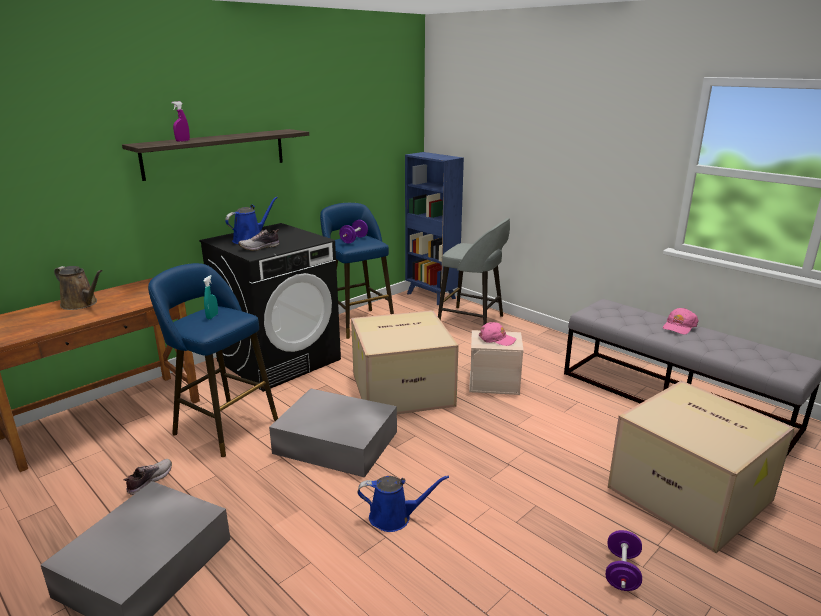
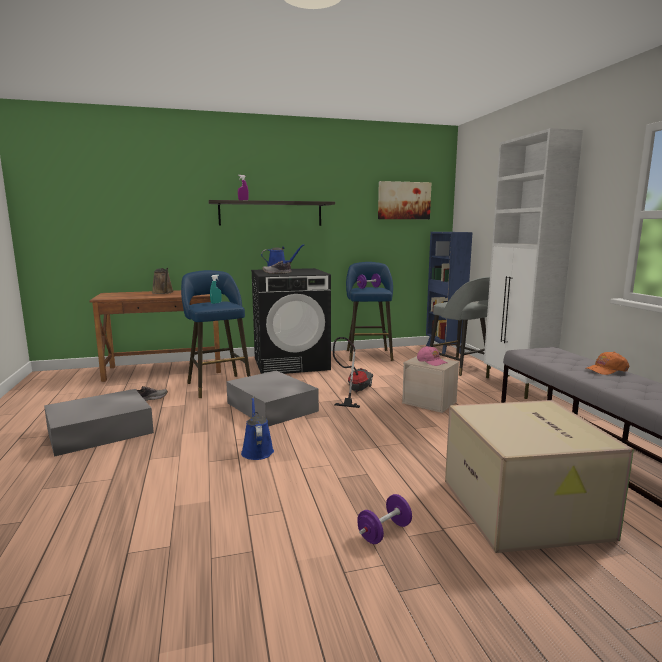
camera: 30 degrees right, 10 degrees down
cardboard box [351,310,459,414] -> vacuum cleaner [333,337,373,408]
blue watering can [357,475,449,532] -> blue watering can turned 135 degrees counterclockwise [241,397,274,460]
pink cap [663,308,699,334] -> orange cap [587,352,629,375]
none -> picture [378,181,431,219]
none -> white cabinet [484,128,583,399]

